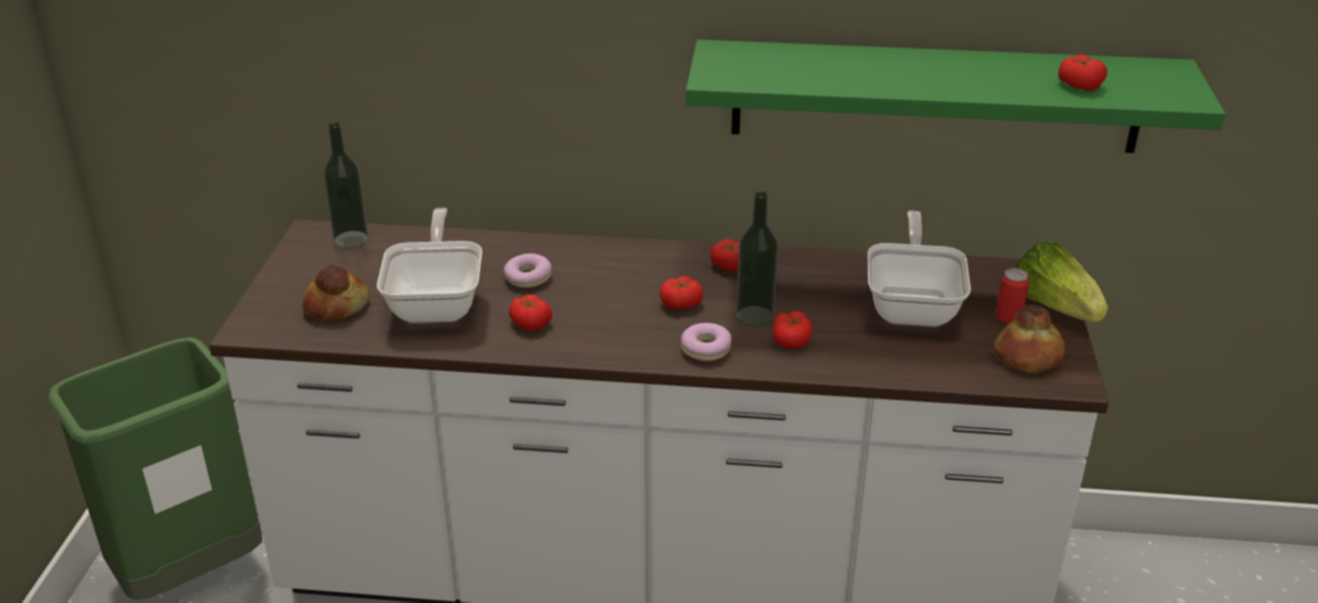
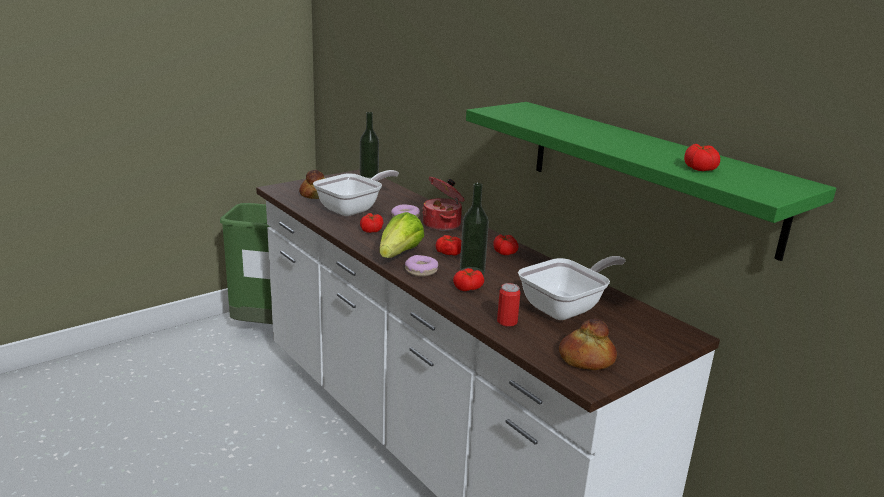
camera: 45 degrees right, 10 degrees down
can [996,268,1030,324] -> can moved to [497,283,520,327]
lettuce [1017,242,1108,322] -> lettuce moved to [379,212,424,258]
none -> cooking pot [422,177,465,231]

